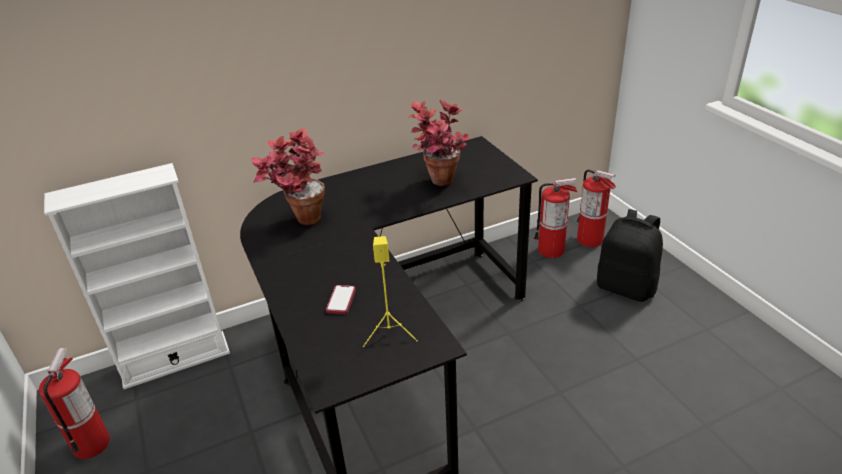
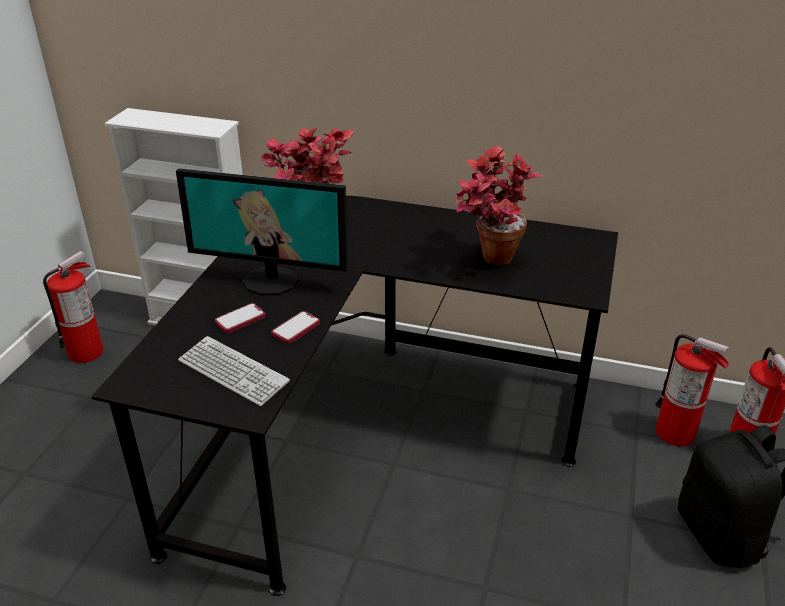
camera: 40 degrees right, 0 degrees up
yellow speaker [363,236,418,347] -> keyboard [178,336,290,406]
none -> monitor [176,168,348,295]
none -> phone [271,311,320,344]

